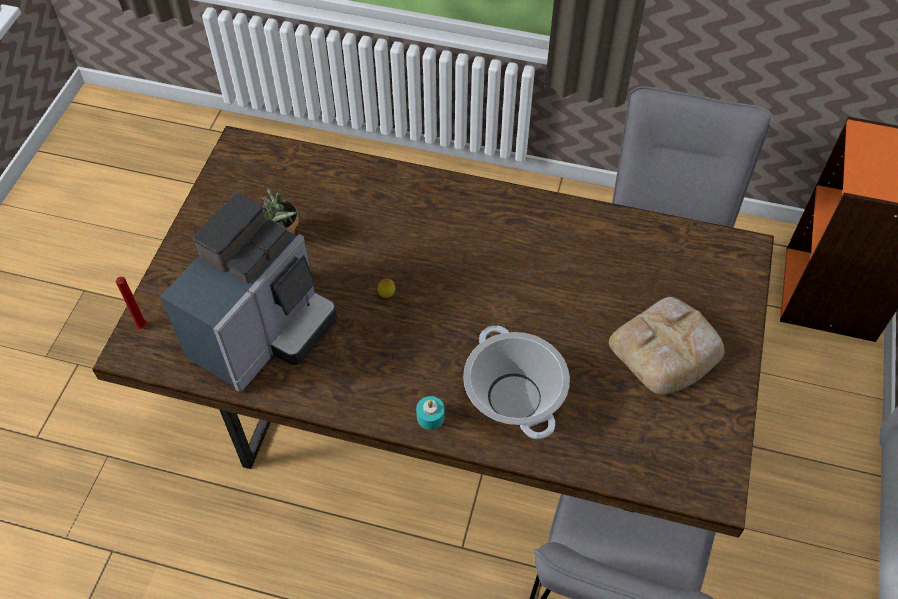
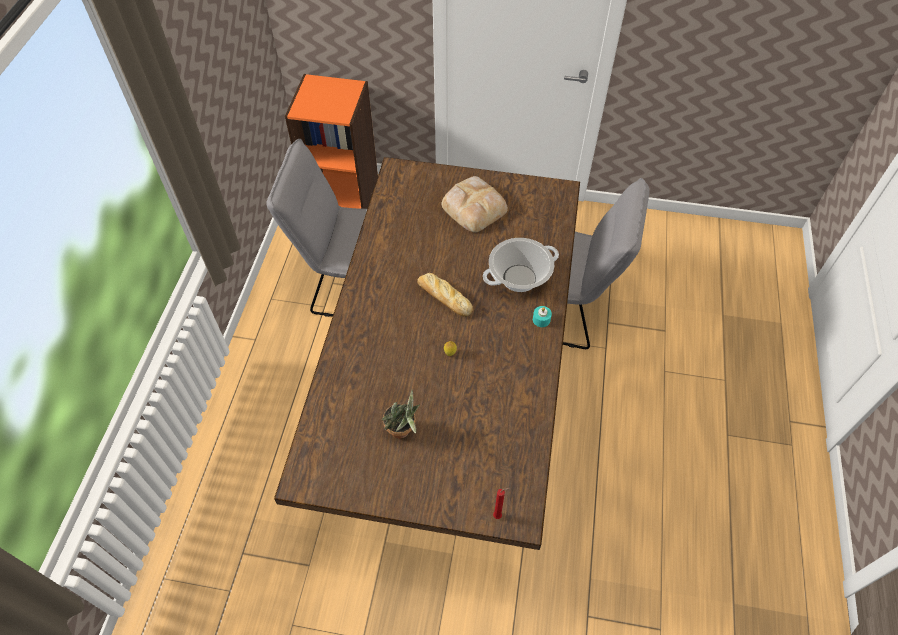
camera: 95 degrees left, 0 degrees up
coffee machine [160,193,337,392] -> none
none -> bread [417,273,473,317]

